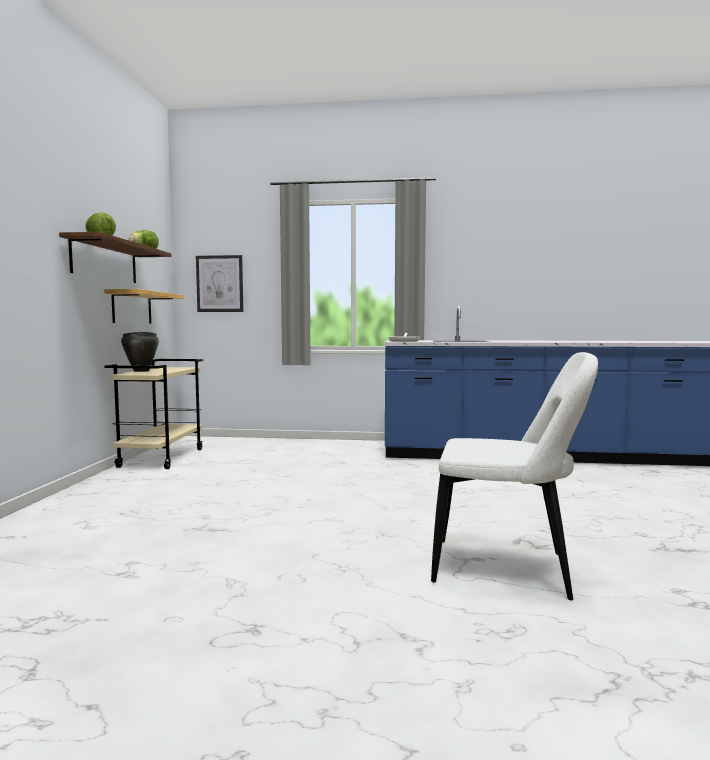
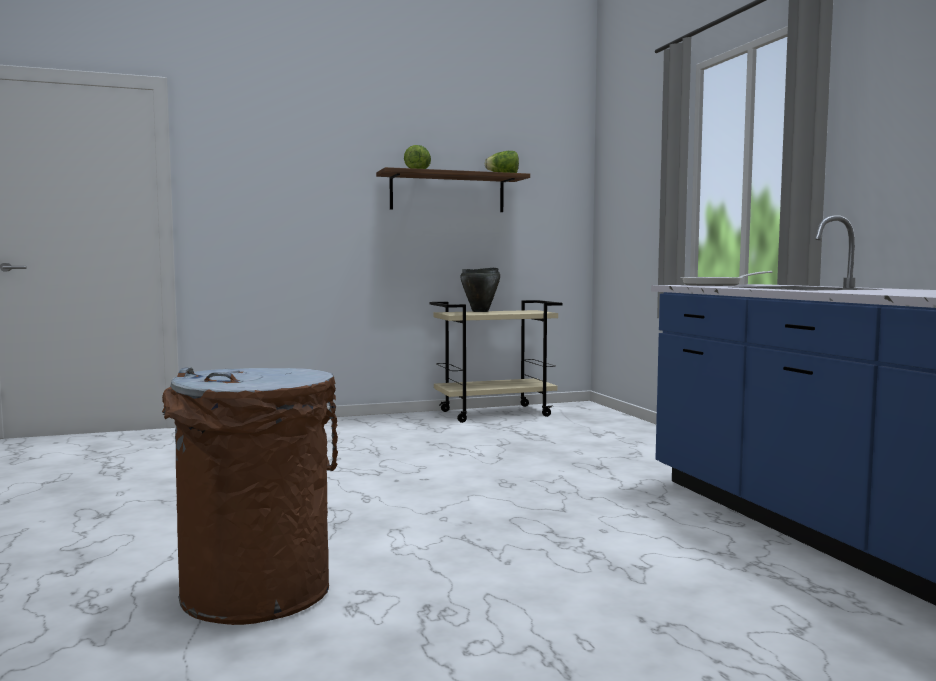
camera: 65 degrees right, 0 degrees up
shelf [104,289,183,323] -> none
picture [196,255,243,312] -> none
white chair [431,352,598,601] -> brown trash can [162,367,338,625]

